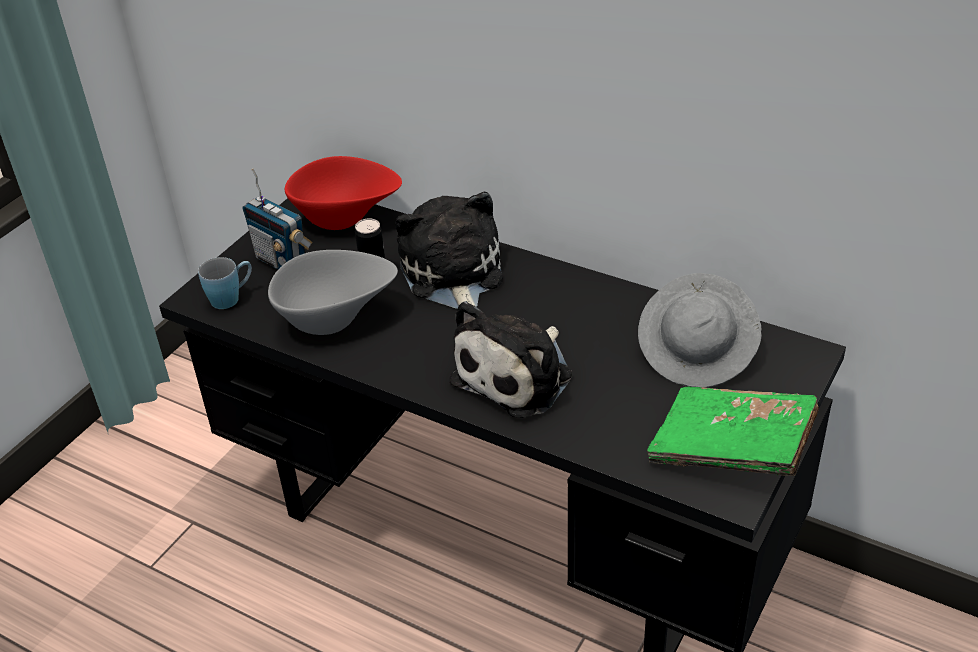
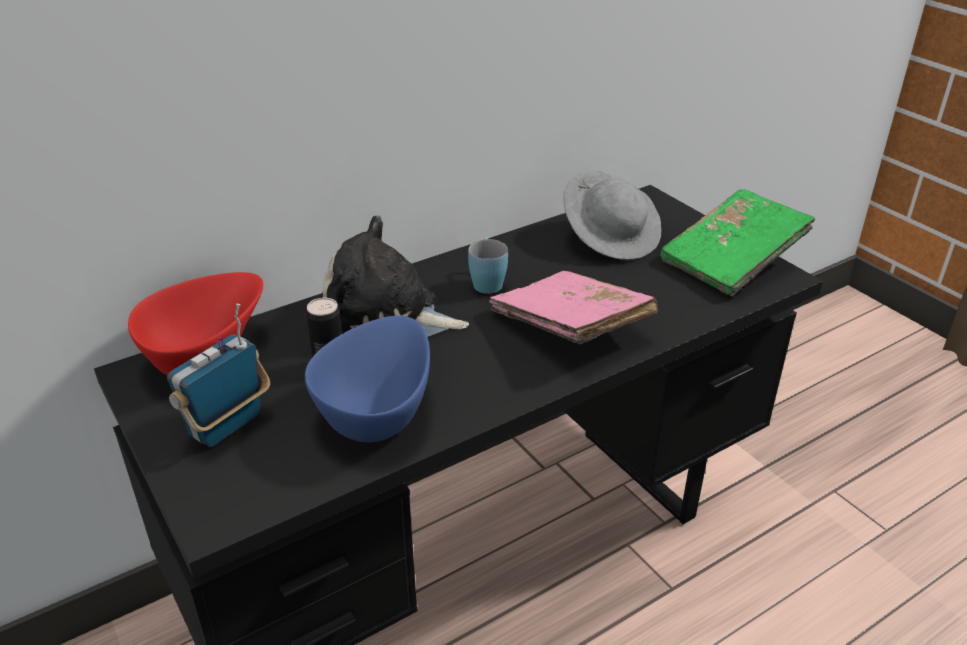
camera: 65 degrees left, 5 degrees down
blue mug [198,257,252,309] -> blue mug moved to [468,237,508,294]
radio [242,168,313,270] -> radio turned 150 degrees clockwise [167,304,270,447]
grey bowl [268,250,398,335] -> blue bowl [305,316,430,442]
plush toy [450,301,572,418] -> pink book [489,271,658,344]

